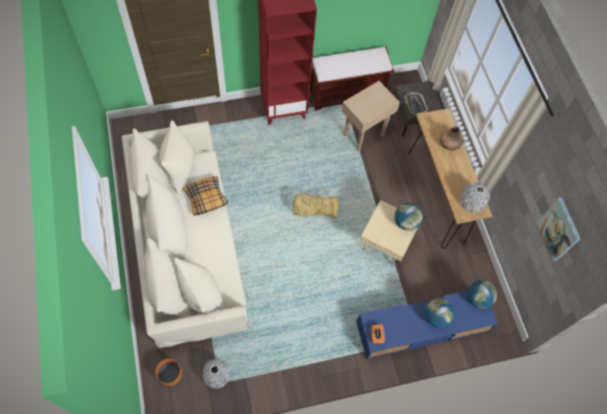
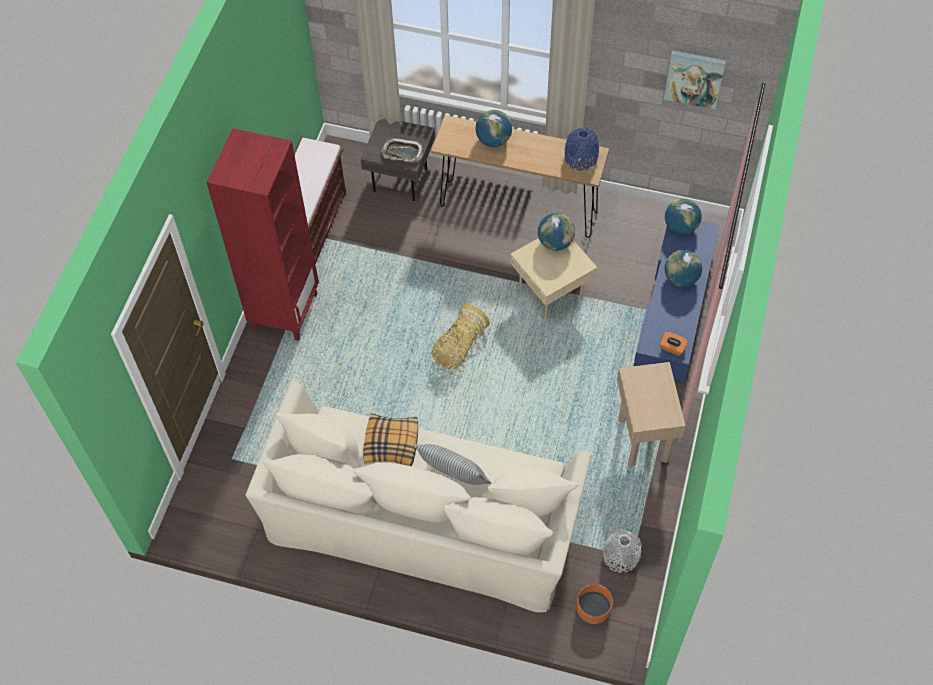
camera: 55 degrees left, 5 degrees down
beige side table [342,81,400,152] -> beige side table moved to [617,362,685,467]
brown vase [440,126,464,150] -> globe [475,110,512,147]
grey vase [460,182,490,213] -> blue vase [565,128,599,170]
none -> pillow [413,444,491,485]

